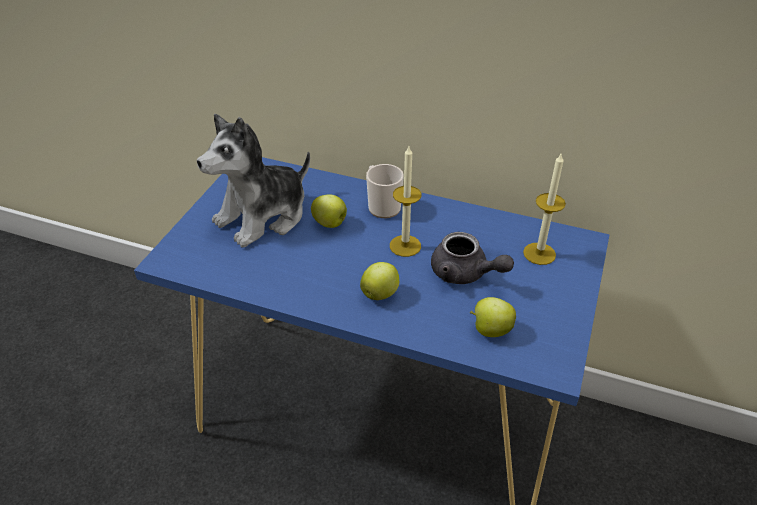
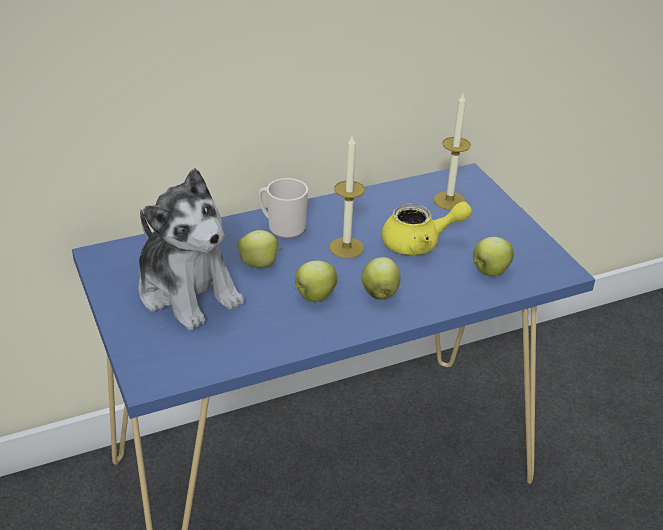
camera: 45 degrees left, 5 degrees down
plush toy [197,114,310,248] -> plush toy turned 45 degrees counterclockwise [138,168,244,330]
grey teapot [431,232,514,284] -> yellow teapot [382,202,472,255]
none -> apple [295,261,337,302]

